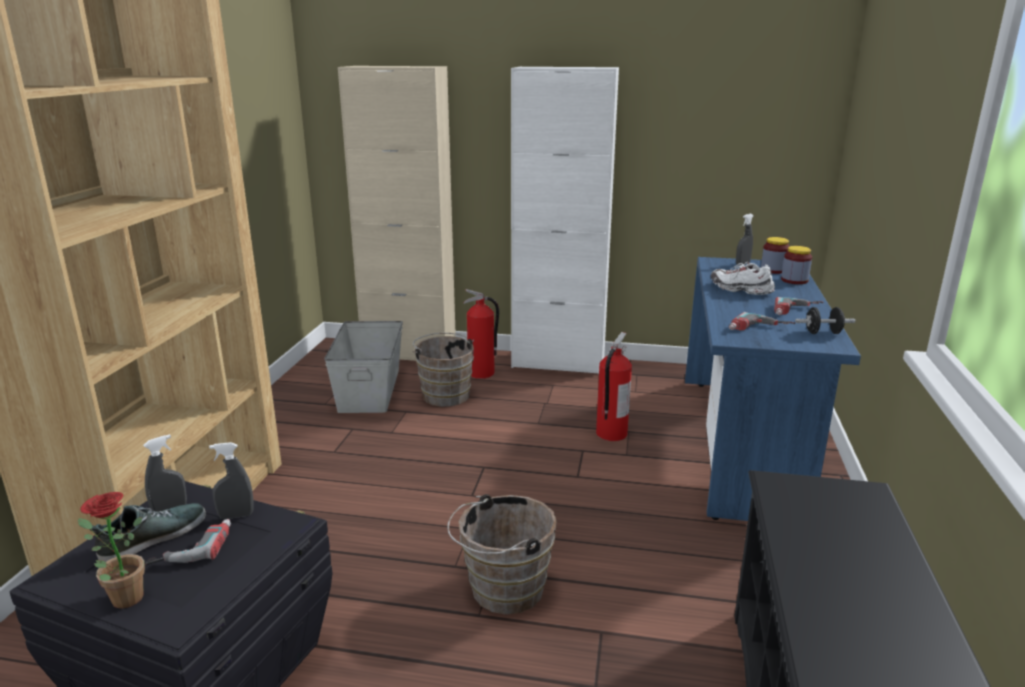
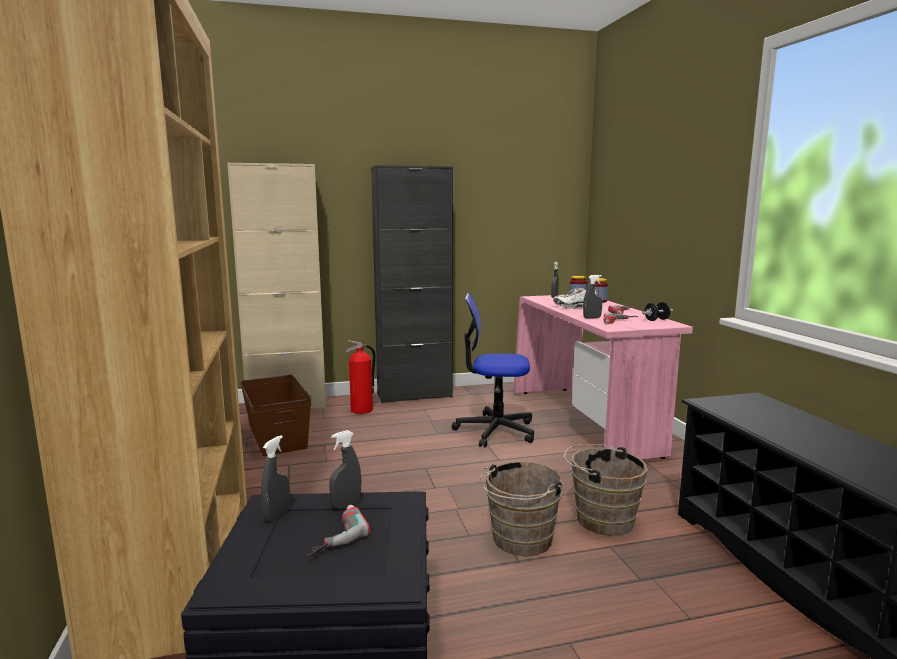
camera: 25 degrees left, 10 degrees down
potted plant [78,492,145,608] -> none
shoe [89,503,206,562] -> none
grey storage box [324,321,403,413] -> brown storage box [240,374,312,456]
brown bucket [413,333,474,407] -> brown bucket moved to [564,444,648,536]
white cabinet [511,67,619,373] -> black cabinet [371,165,453,404]
fire extinguisher [596,332,632,441] -> office chair [452,293,534,448]
blue desk [685,257,861,521] -> pink desk [513,295,693,460]
none -> grey spray bottle [583,275,602,318]

